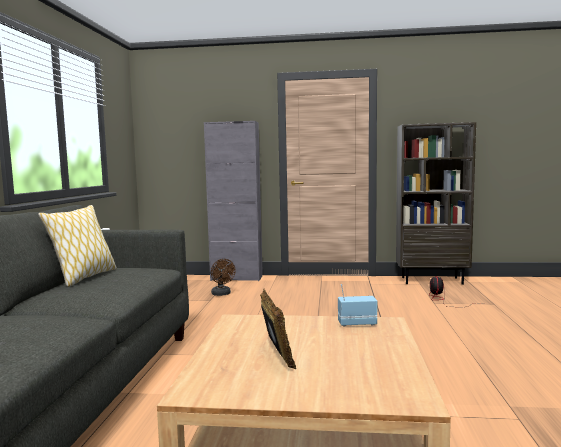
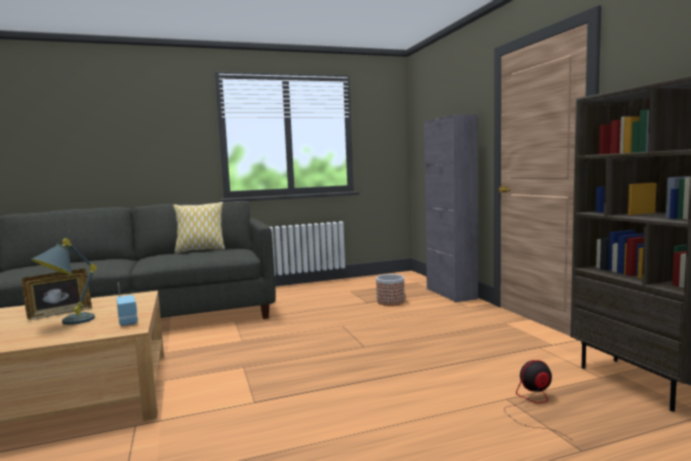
camera: 65 degrees right, 0 degrees up
brown fan [211,259,236,296] -> planter [376,274,405,306]
none -> grey table lamp [31,239,97,325]

